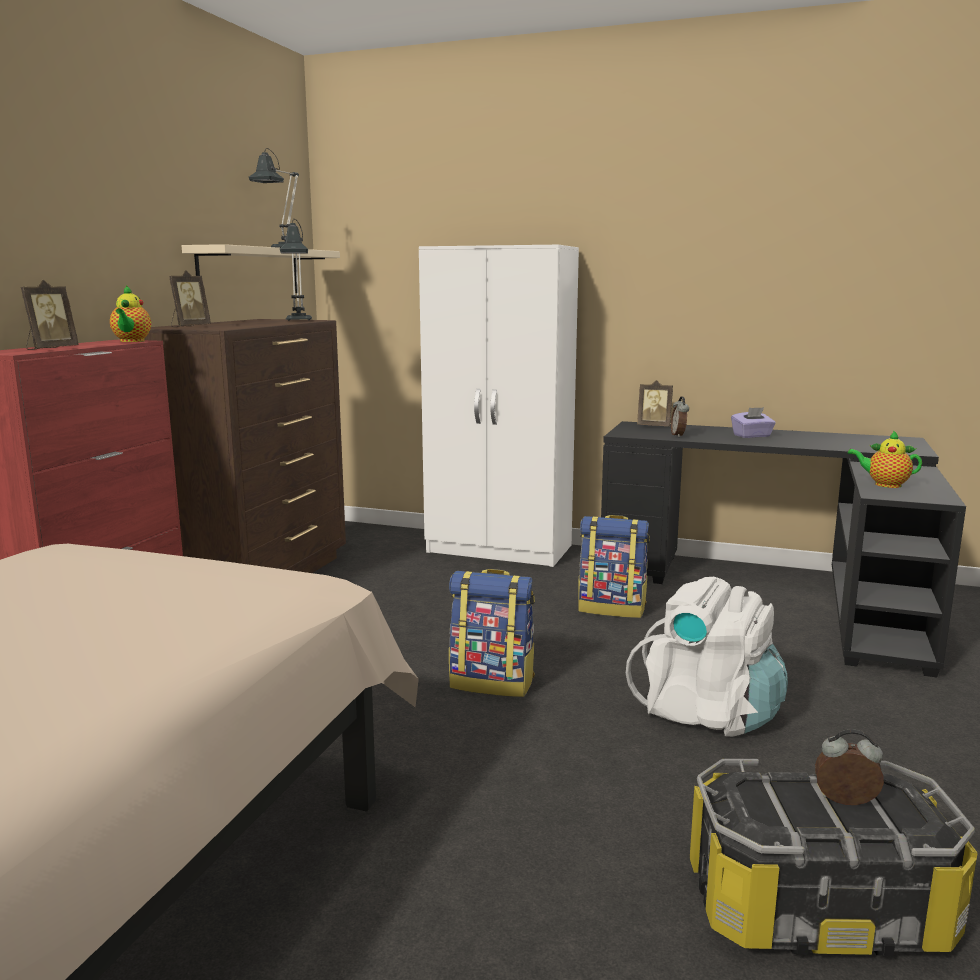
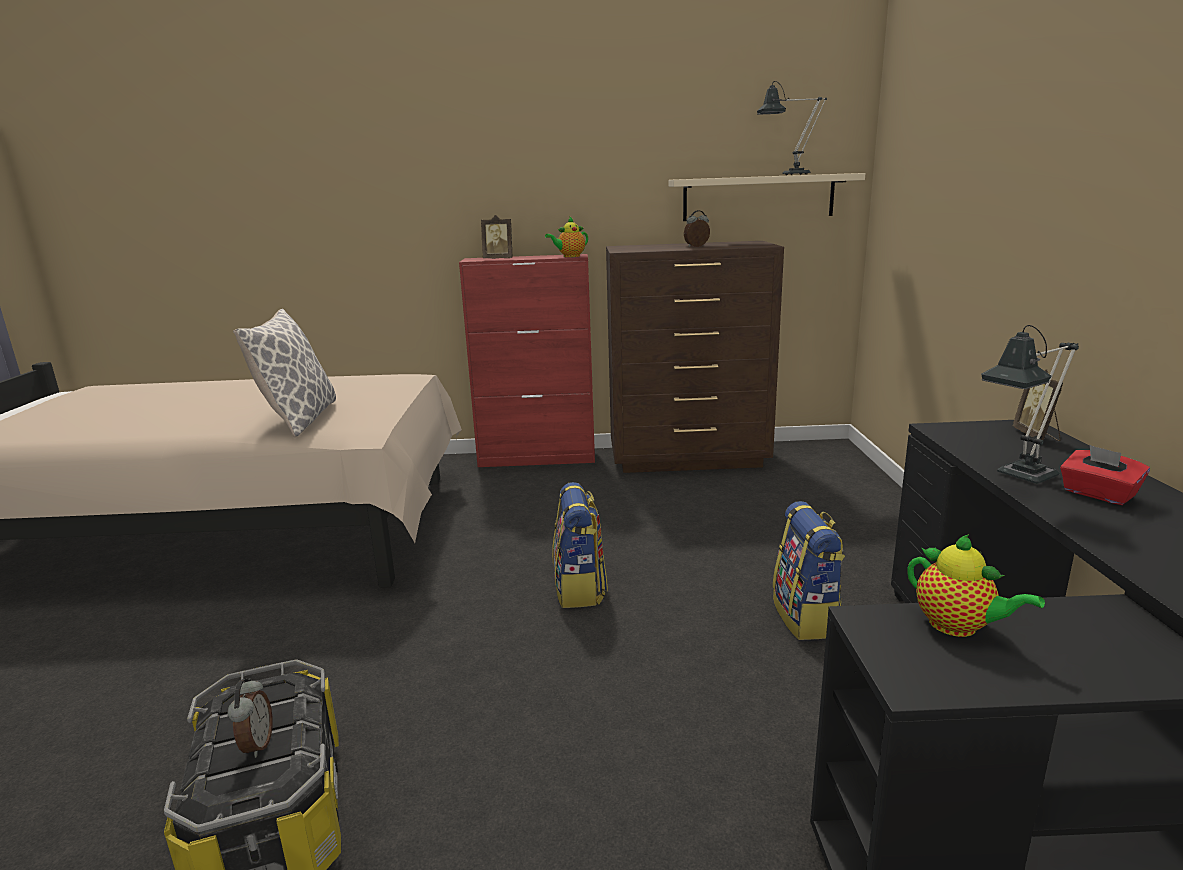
camera: 70 degrees right, 5 degrees up
picture frame [169,270,211,327] -> none
table lamp [280,219,312,321] -> table lamp moved to [981,325,1079,484]
white wardrobe [419,245,579,567] -> none
white backpack [626,577,788,737] -> none
alarm clock [671,397,689,437] -> alarm clock moved to [684,210,710,247]
purple tissue box [731,407,776,438] -> red tissue box [1060,445,1150,505]
teapot [848,430,922,488] -> teapot turned 135 degrees clockwise [908,534,1045,637]
none -> pillow [233,309,336,437]

